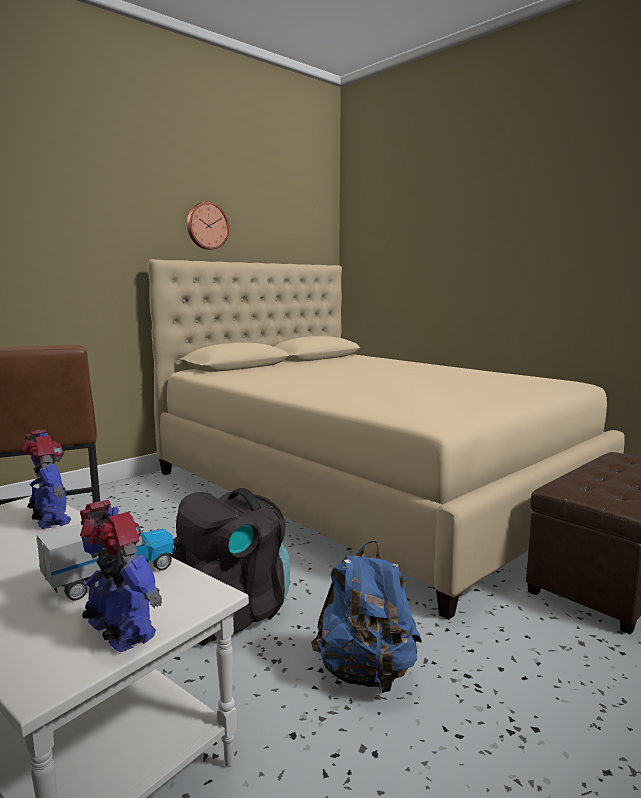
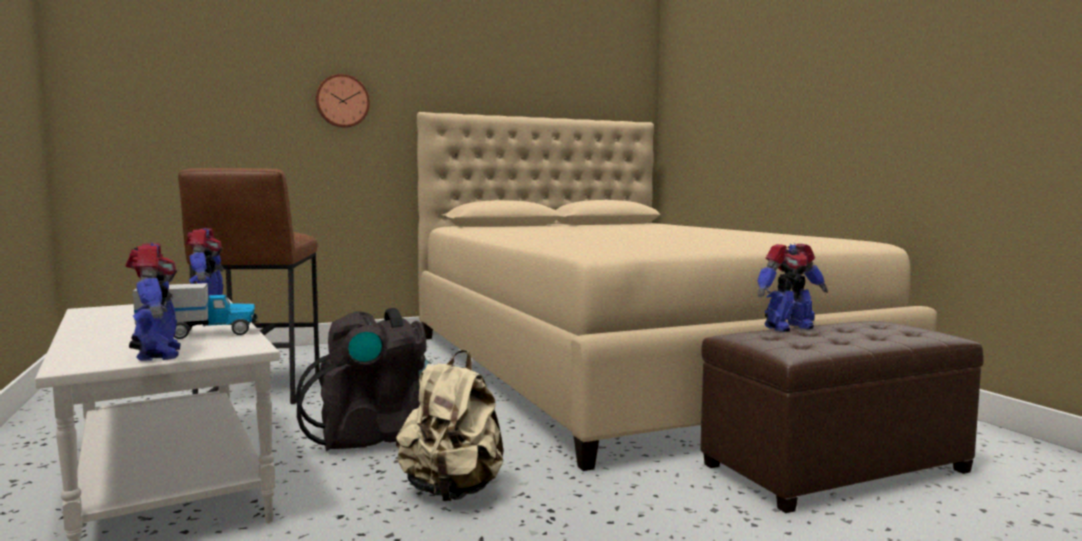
camera: 20 degrees right, 5 degrees down
wall clock [187,202,229,250] -> wall clock moved to [315,74,370,128]
blue backpack [311,540,422,694] -> beige backpack [396,350,503,501]
none -> toy robot [757,243,828,332]

